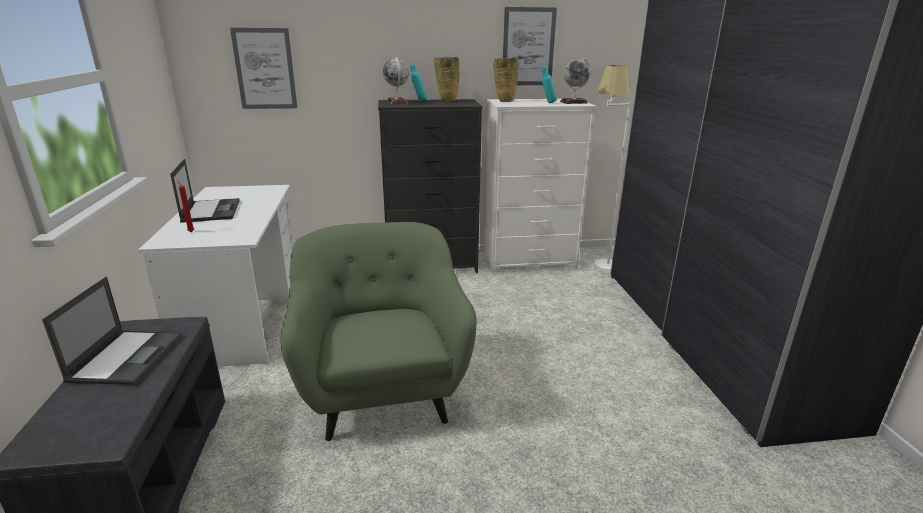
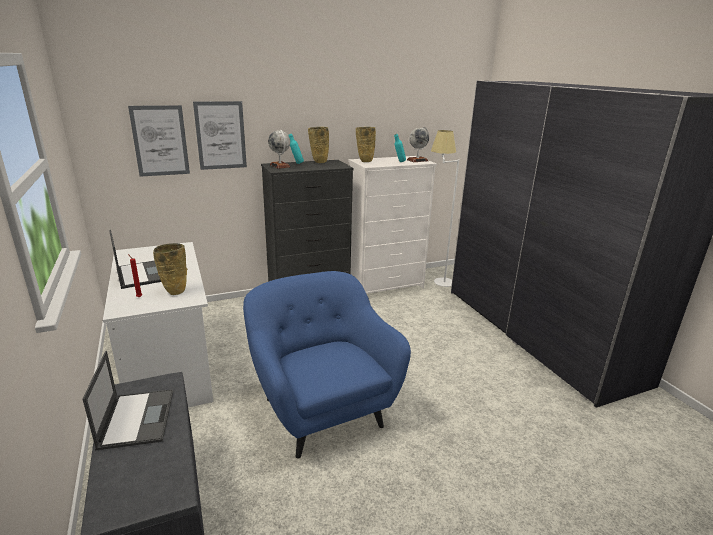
camera: 15 degrees left, 0 degrees up
green armchair [280,222,477,441] -> blue armchair [243,271,411,458]
picture [503,7,557,85] -> picture moved to [193,101,247,170]
none -> beige vase [153,243,187,295]

